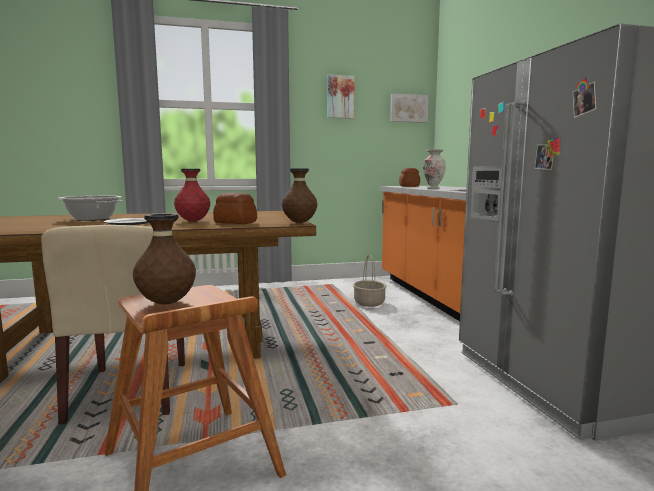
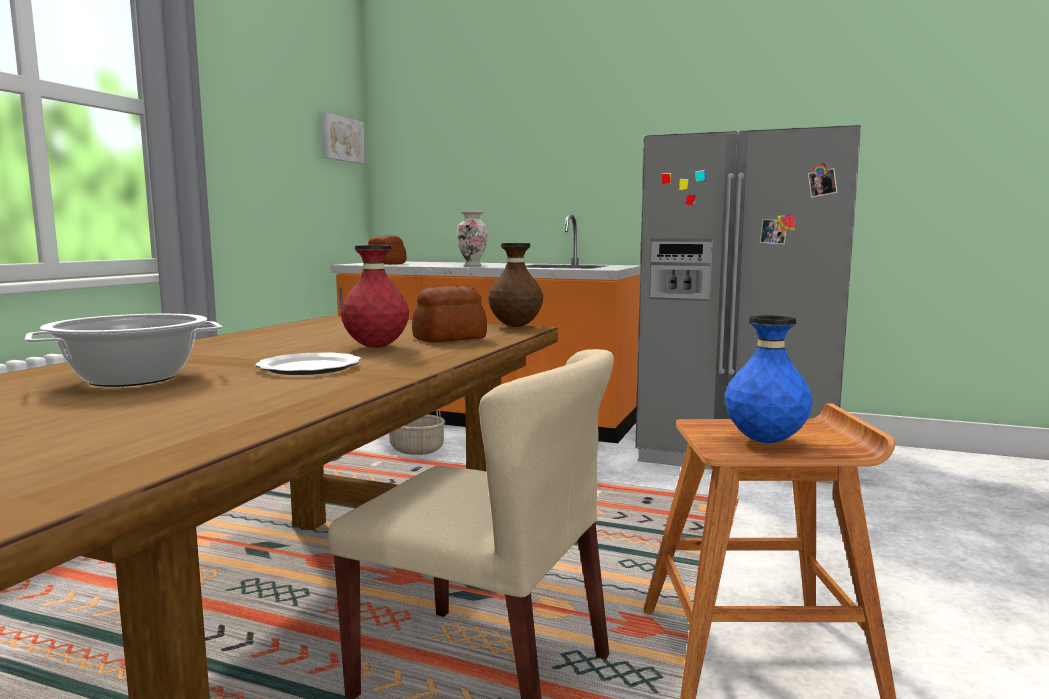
camera: 55 degrees left, 0 degrees up
brown vase [133,213,196,304] -> blue vase [725,315,813,443]
picture [327,74,355,119] -> none

